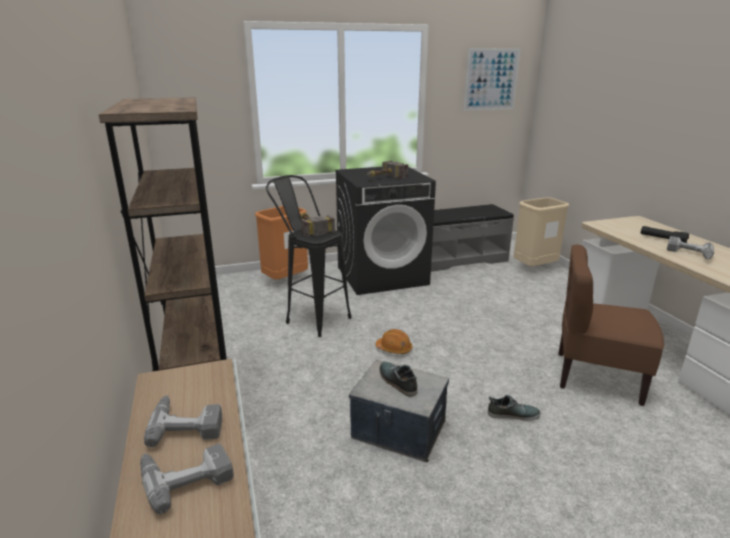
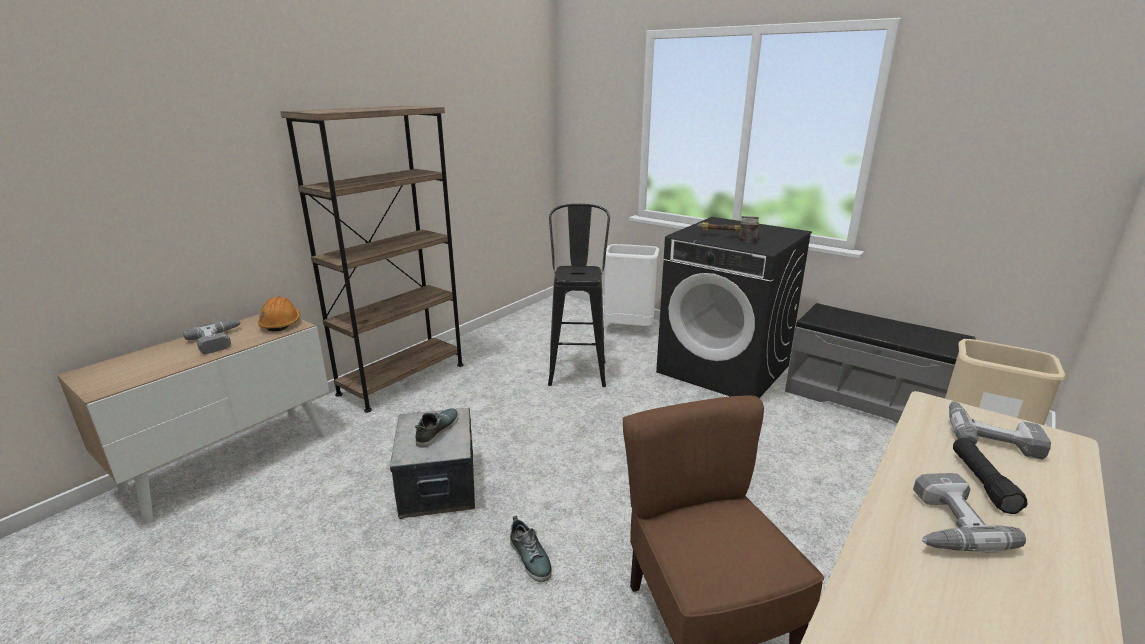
camera: 55 degrees right, 0 degrees up
power drill [140,443,234,514] -> power drill moved to [949,401,1051,460]
orange trash can [255,206,308,279] -> white trash can [604,244,659,326]
hammer [300,213,335,237] -> none
orange hard hat [375,329,412,354] -> orange hard hat moved to [258,296,300,331]
picture [463,48,520,111] -> none

